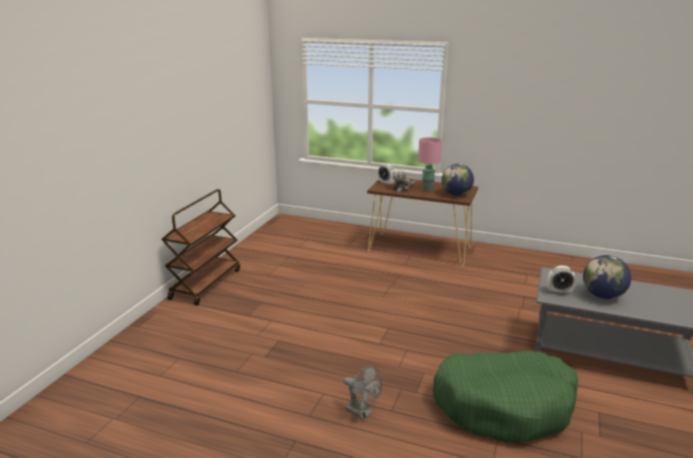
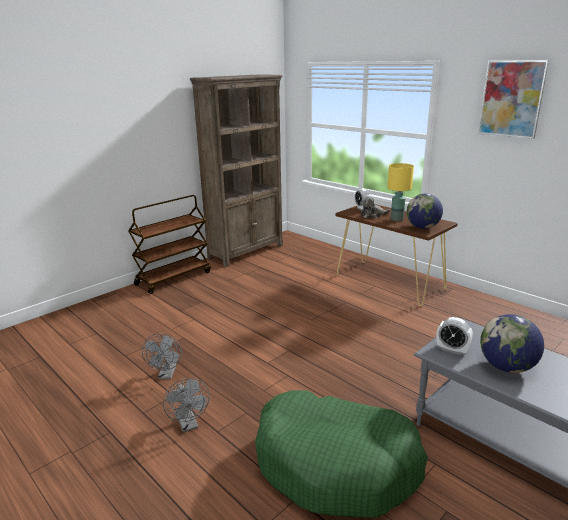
camera: 25 degrees right, 0 degrees up
pink table lamp [418,137,442,192] -> yellow table lamp [387,163,414,221]
none -> grey fan [142,333,182,379]
none -> brown bookcase [190,74,283,267]
none -> picture [478,60,549,139]

